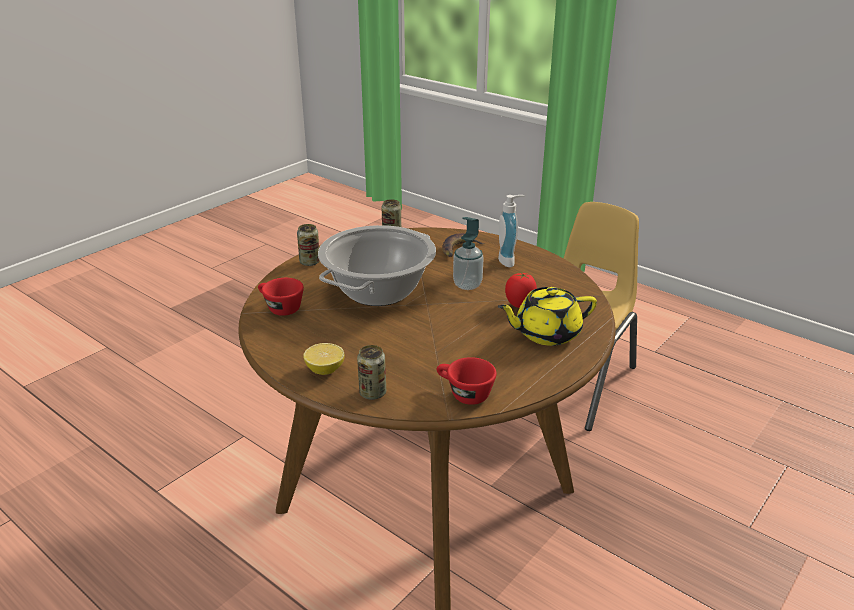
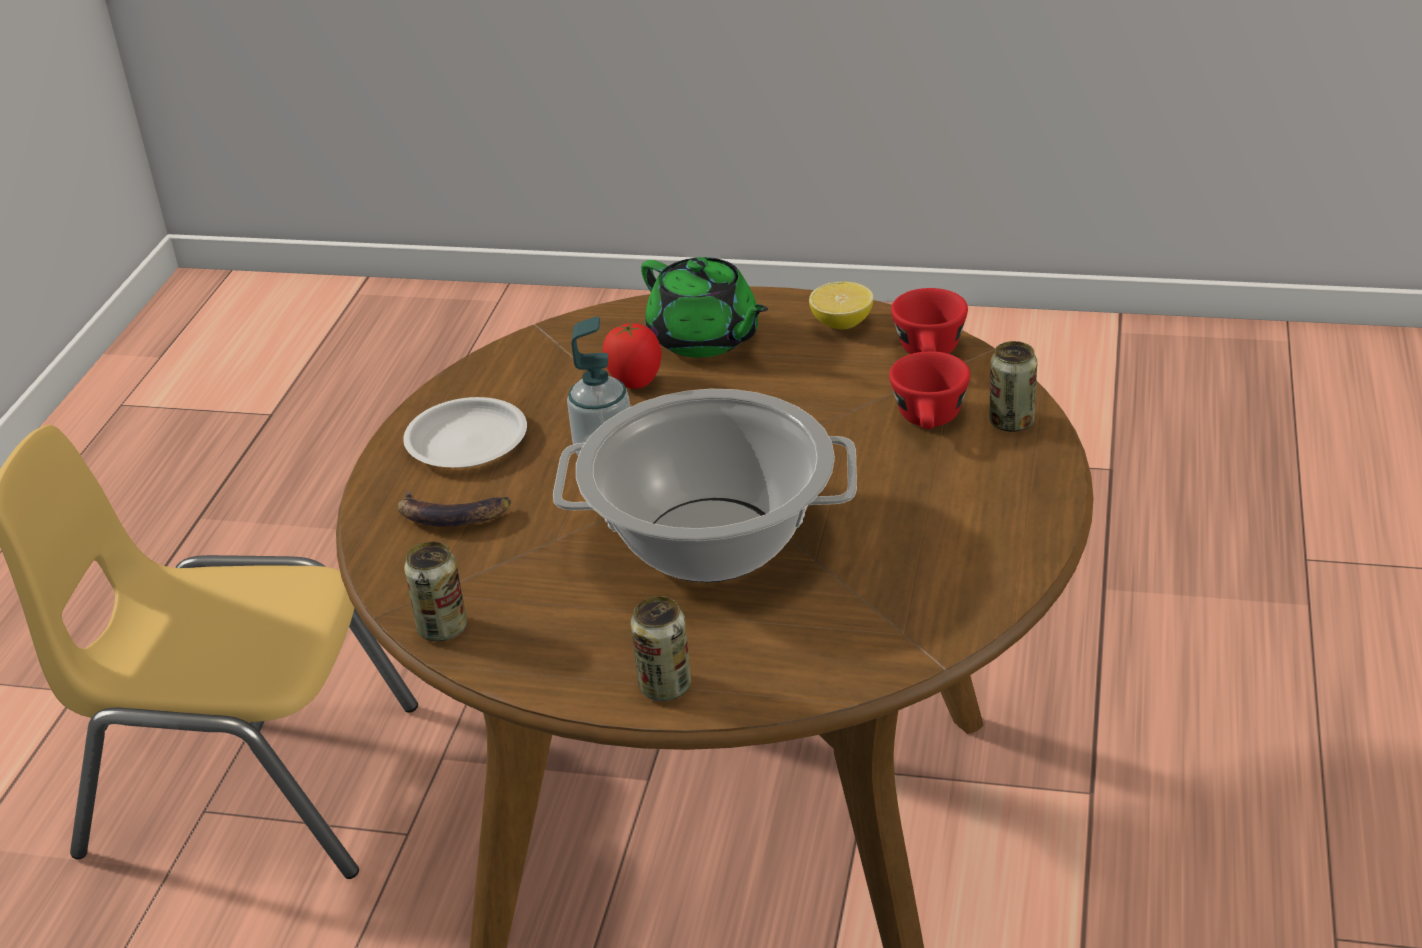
camera: 115 degrees left, 5 degrees up
red cup [258,278,304,316] -> red cup moved to [889,351,970,429]
lemon [303,343,345,375] -> lemon moved to [809,282,873,329]
yellow teapot [497,287,597,346] -> green teapot [641,257,768,358]
soap dispenser [498,195,525,267] -> white plate [403,397,527,468]

